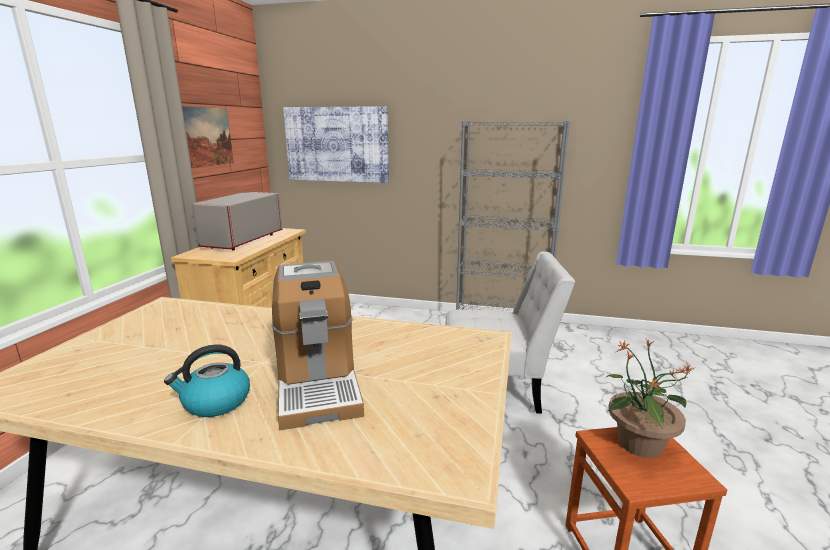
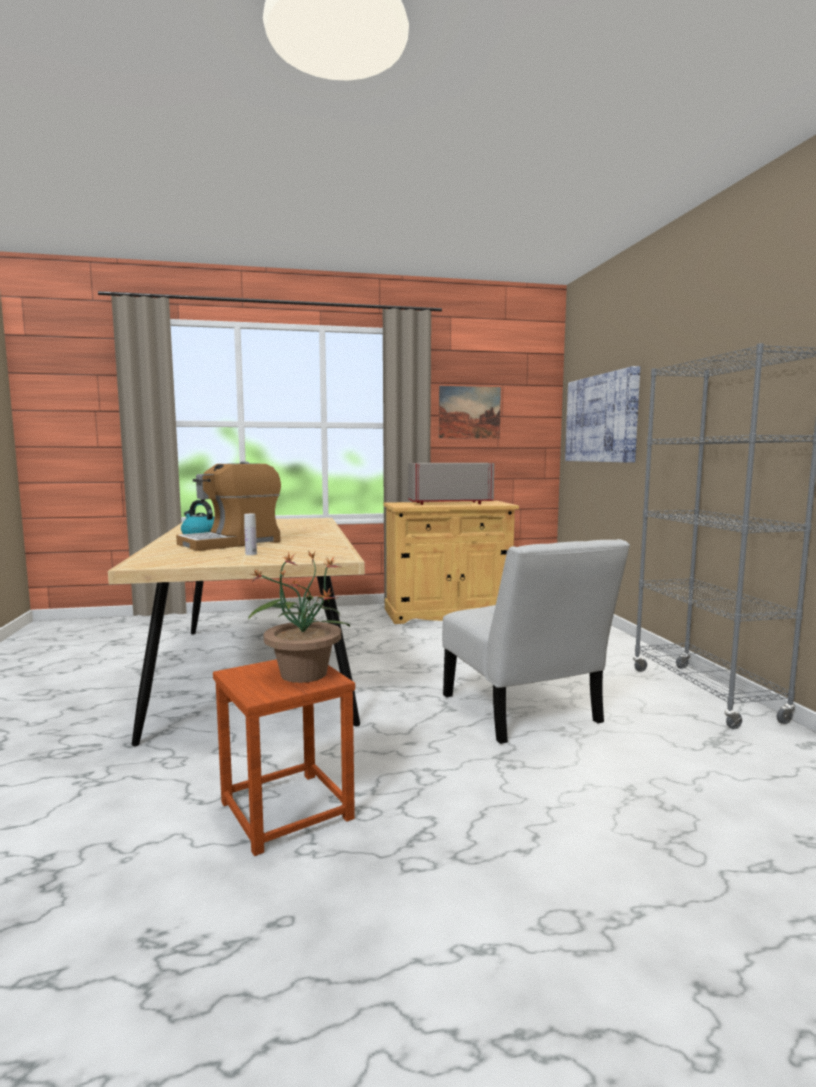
camera: 65 degrees right, 10 degrees down
none -> white bottle [244,514,257,555]

